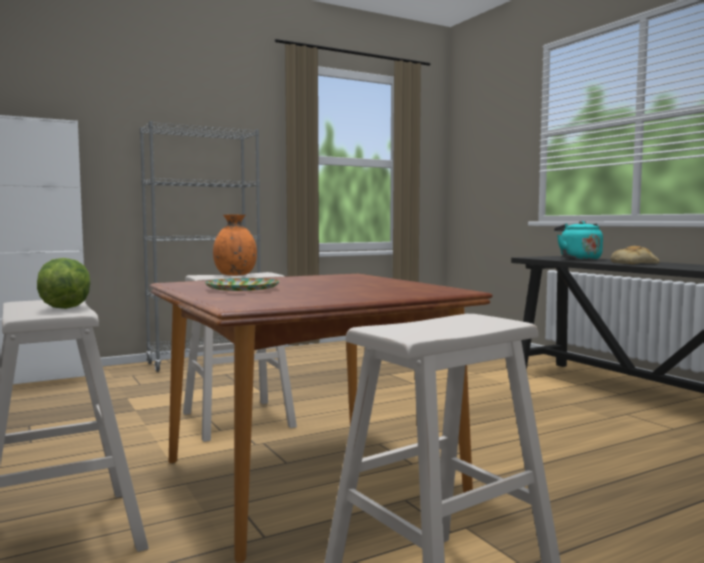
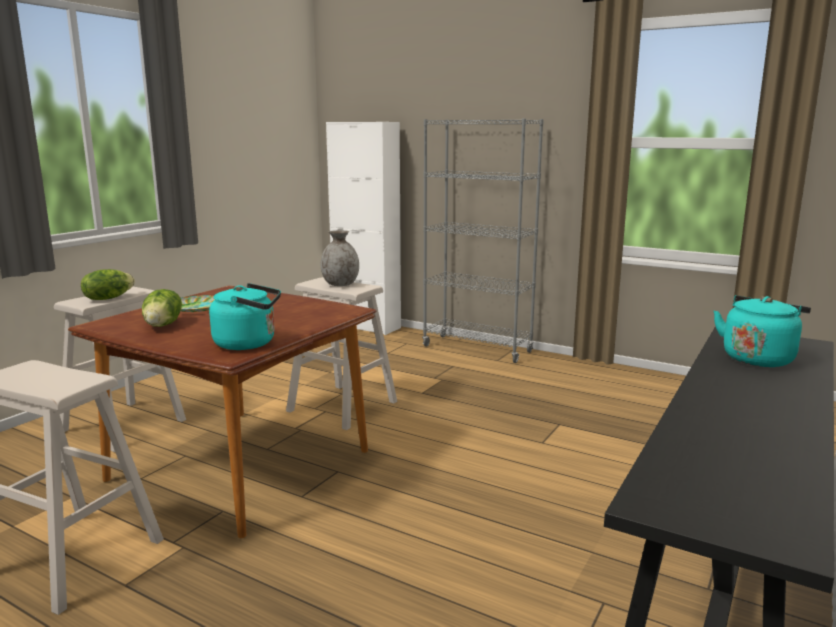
camera: 60 degrees right, 10 degrees up
orange vase [213,215,257,276] -> grey vase [321,230,359,286]
bread [611,246,659,264] -> none
none -> lettuce [142,289,182,327]
none -> turquoise kettle [209,283,281,350]

